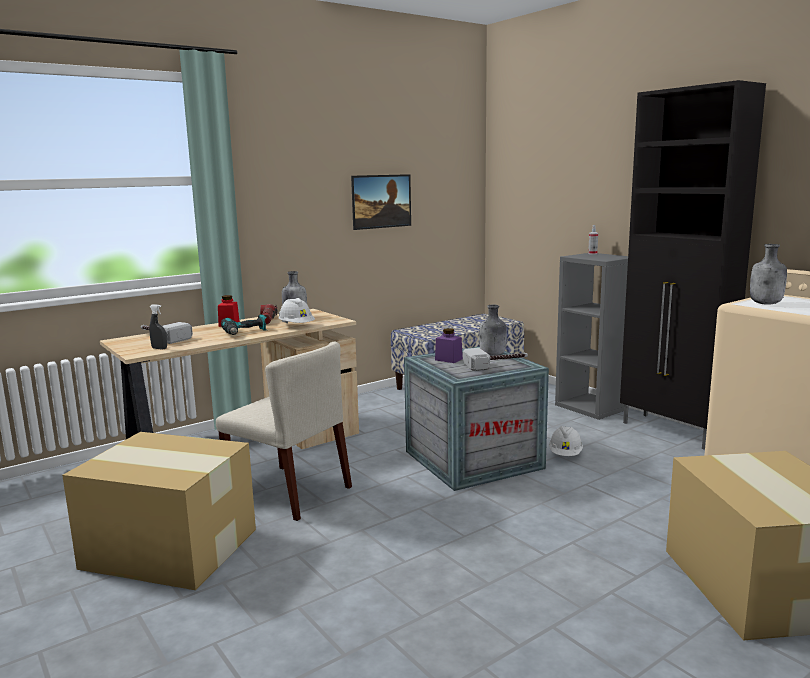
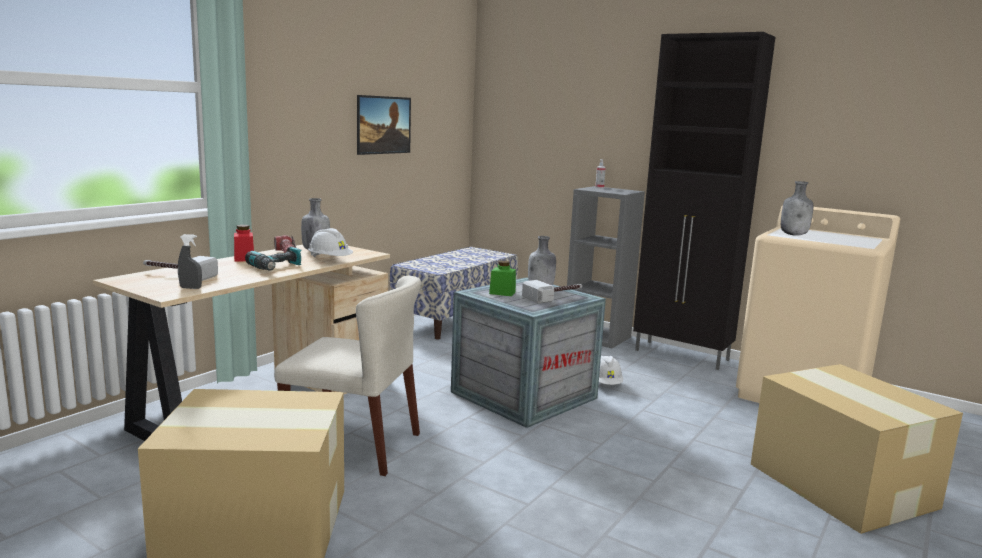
camera: 20 degrees left, 0 degrees up
purple jar [435,328,463,363] -> green jar [489,260,516,296]

